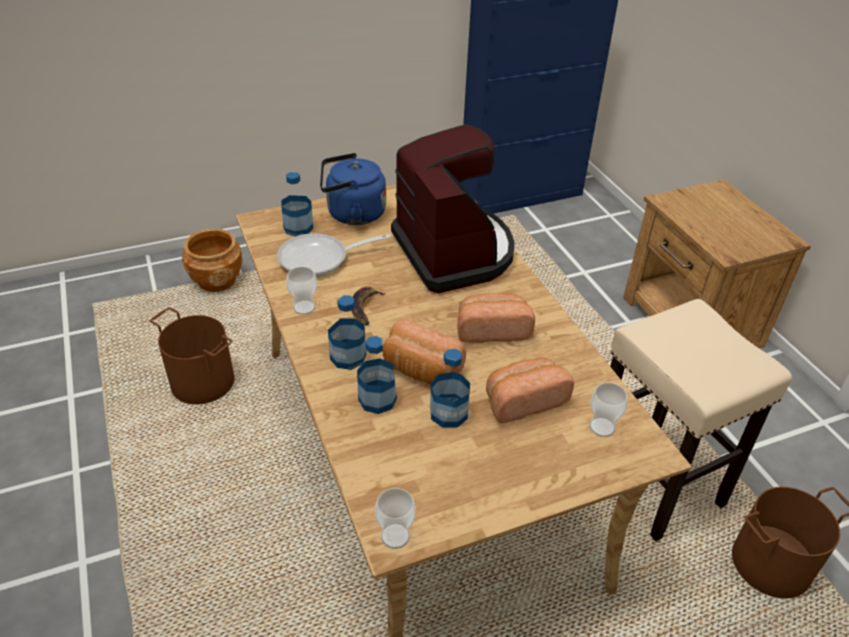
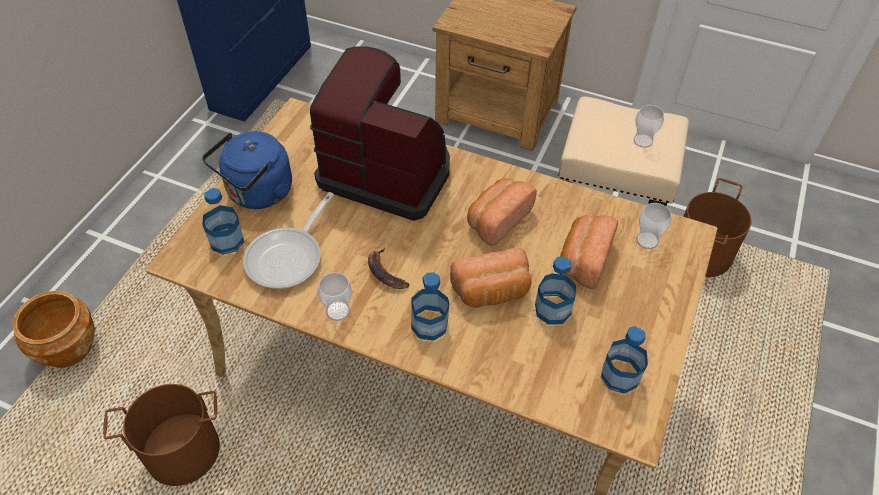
camera: 45 degrees left, 10 degrees up
bottle [357,336,397,414] -> bottle moved to [601,326,648,394]
cup [375,488,416,549] -> cup moved to [633,105,664,148]

